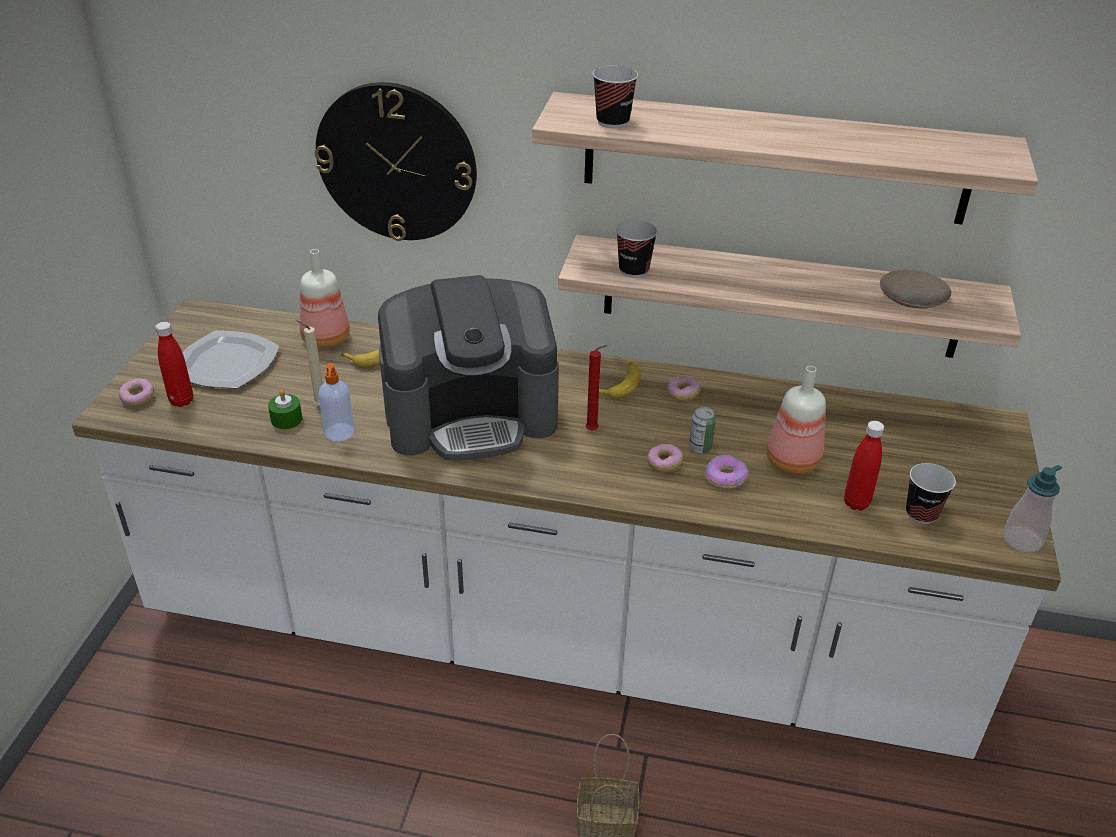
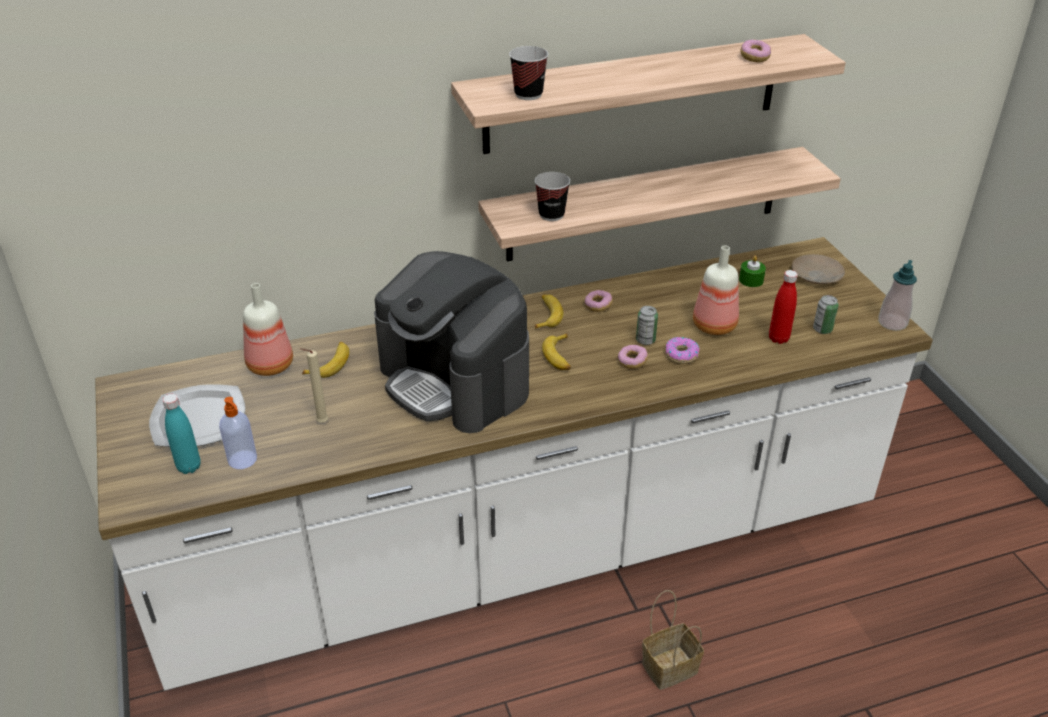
camera: 30 degrees left, 0 degrees up
donut [119,378,154,407] -> donut moved to [741,39,771,63]
red bottle [155,322,193,407] -> turquoise bottle [162,394,201,474]
green candle [268,390,302,429] -> green candle moved to [739,256,766,287]
wall clock [315,82,477,241] -> none
soap dispenser [319,363,355,441] -> soap dispenser moved to [219,397,257,469]
coffee machine [378,275,559,461] -> coffee machine turned 90 degrees clockwise [374,251,529,433]
red candle [586,345,607,430] -> banana [542,333,571,370]
beige plate [880,270,951,309] -> beige plate moved to [792,254,845,284]
cup [906,463,956,524] -> can [813,295,839,334]

